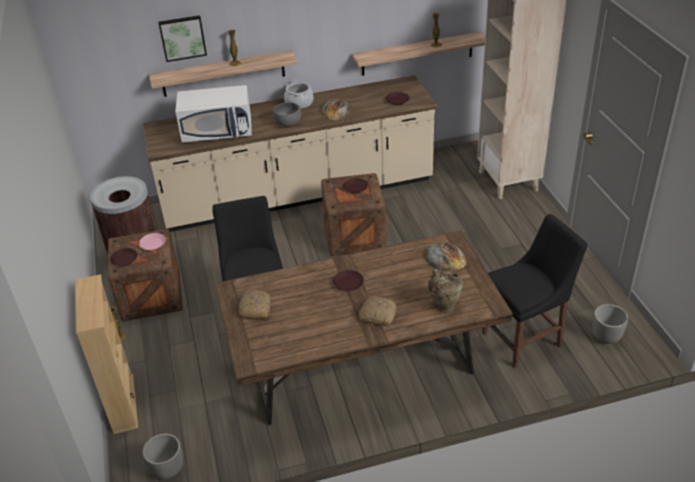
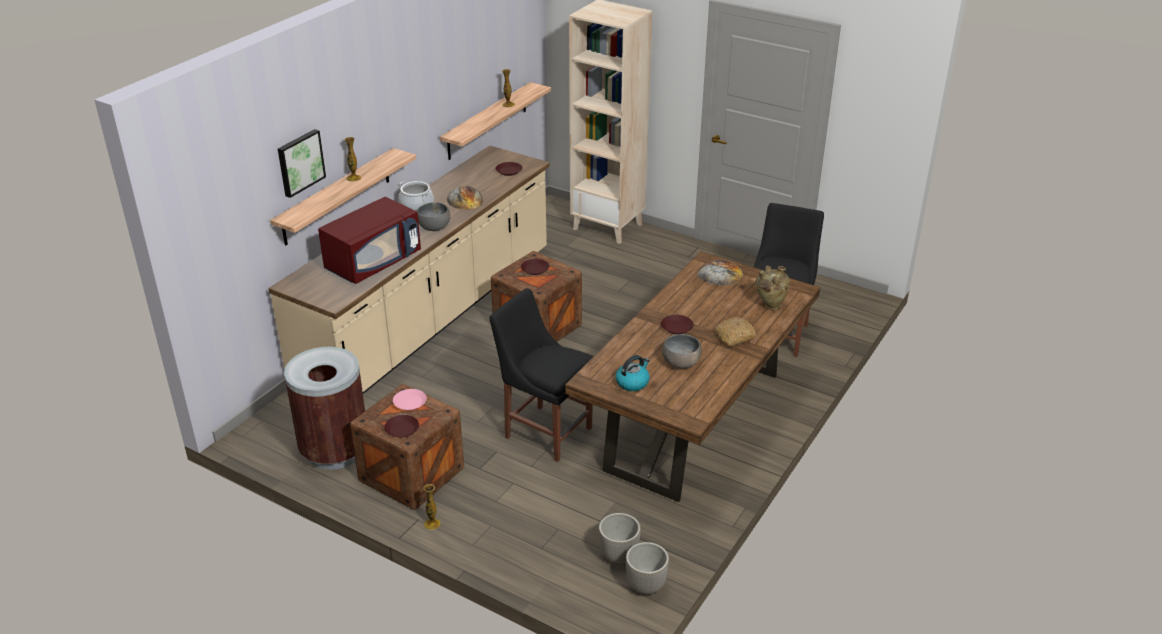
camera: 45 degrees left, 5 degrees down
beige bookcase [75,274,138,434] -> none
white microwave [175,85,252,143] -> red microwave [318,197,421,284]
bread [239,290,271,319] -> kettle [616,355,650,391]
planter [592,304,628,344] -> planter moved to [599,513,641,564]
none -> grey bowl [662,334,702,369]

